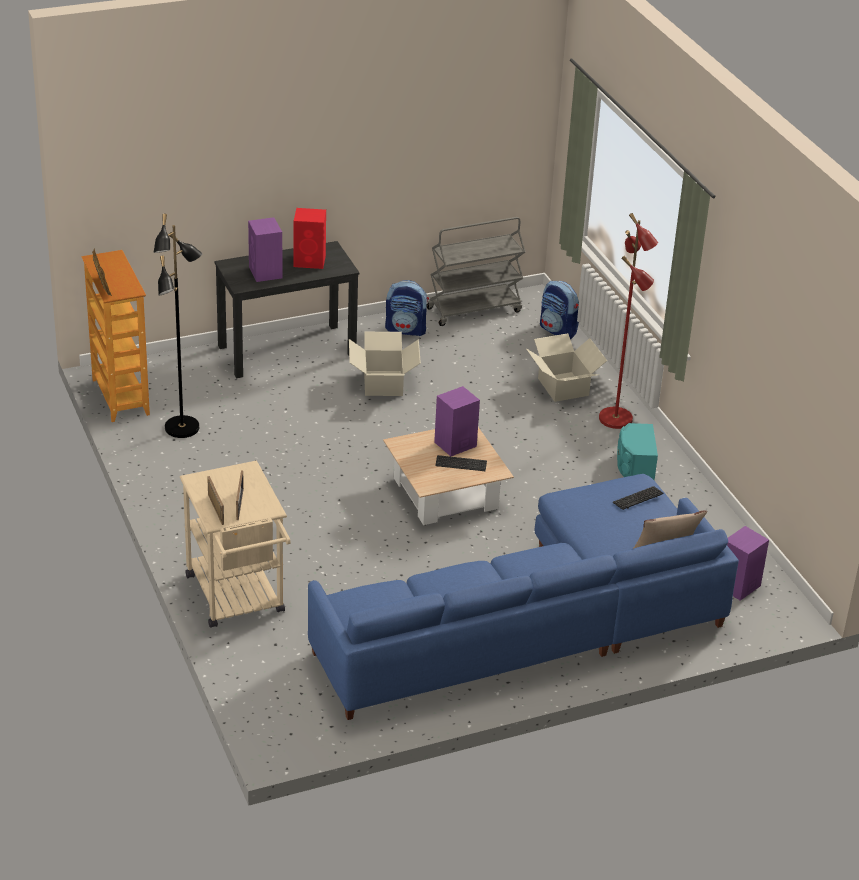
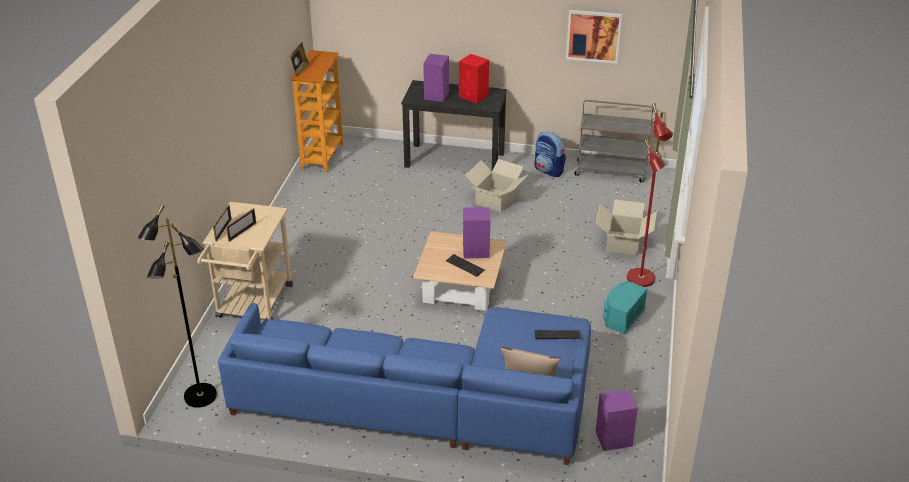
camera: 35 degrees right, 0 degrees up
black floor lamp [153,214,203,438] -> black floor lamp moved to [138,204,217,408]
backpack [540,281,579,340] -> none
none -> picture [566,10,622,64]

